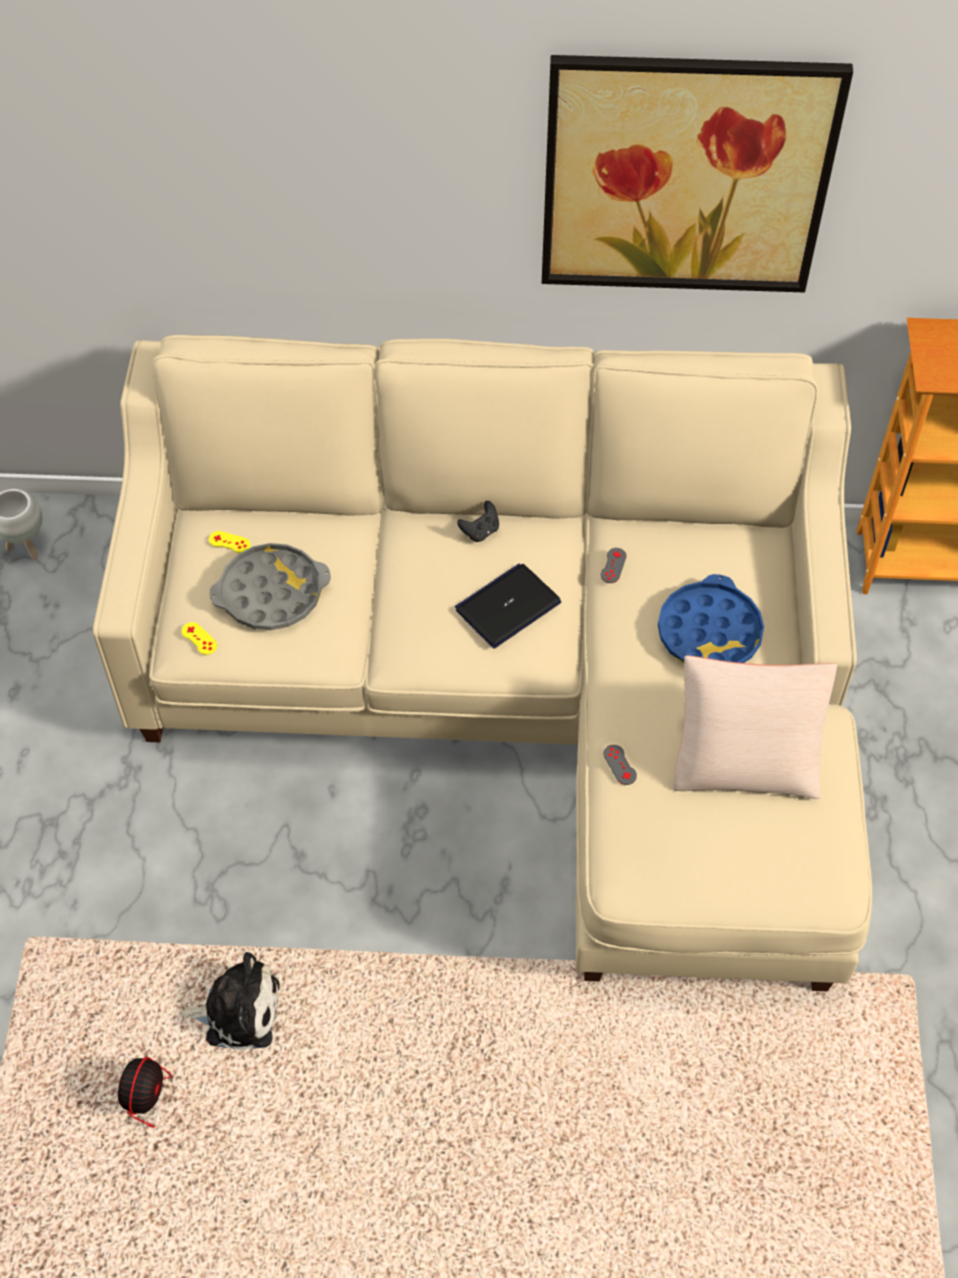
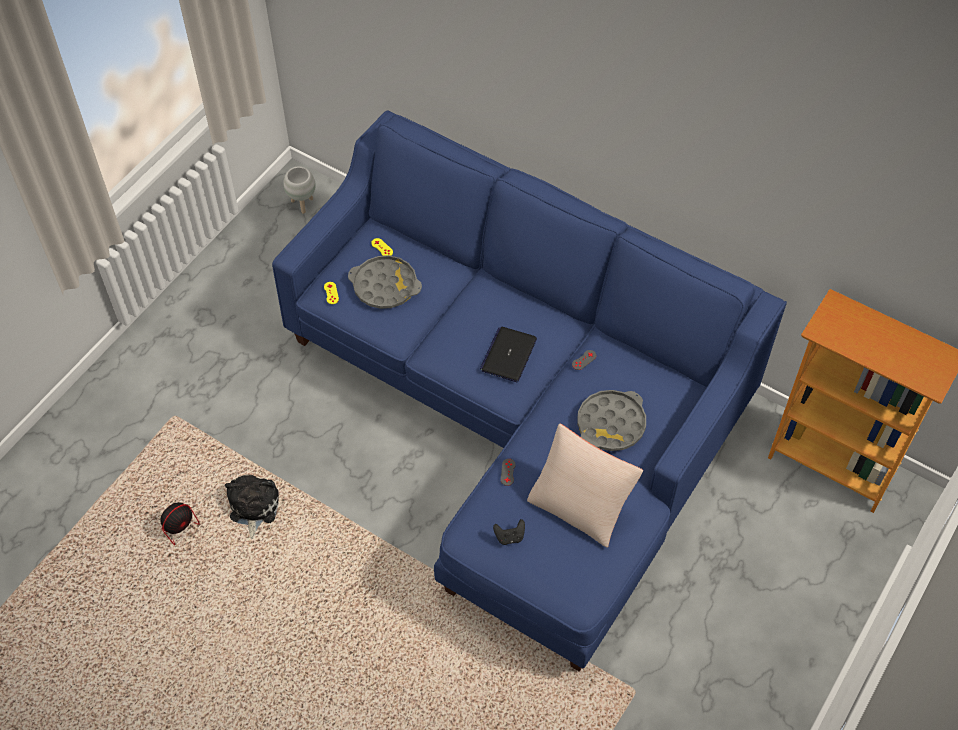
camera: 30 degrees right, 0 degrees up
beige sofa [93,335,872,991] -> blue sofa [272,110,787,672]
plush toy [179,952,280,1050] -> plush toy turned 120 degrees counterclockwise [225,475,279,539]
laptop [455,564,561,648] -> laptop turned 60 degrees counterclockwise [480,327,537,382]
black game controller [457,501,499,542] -> black game controller moved to [493,519,525,545]
picture [542,55,853,293] -> none
blue tray [658,574,764,664] -> grey tray [577,390,646,451]

